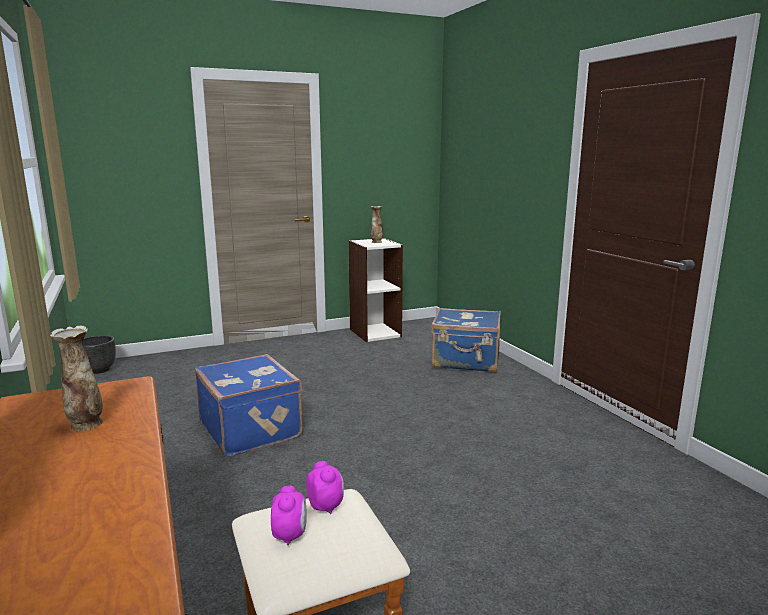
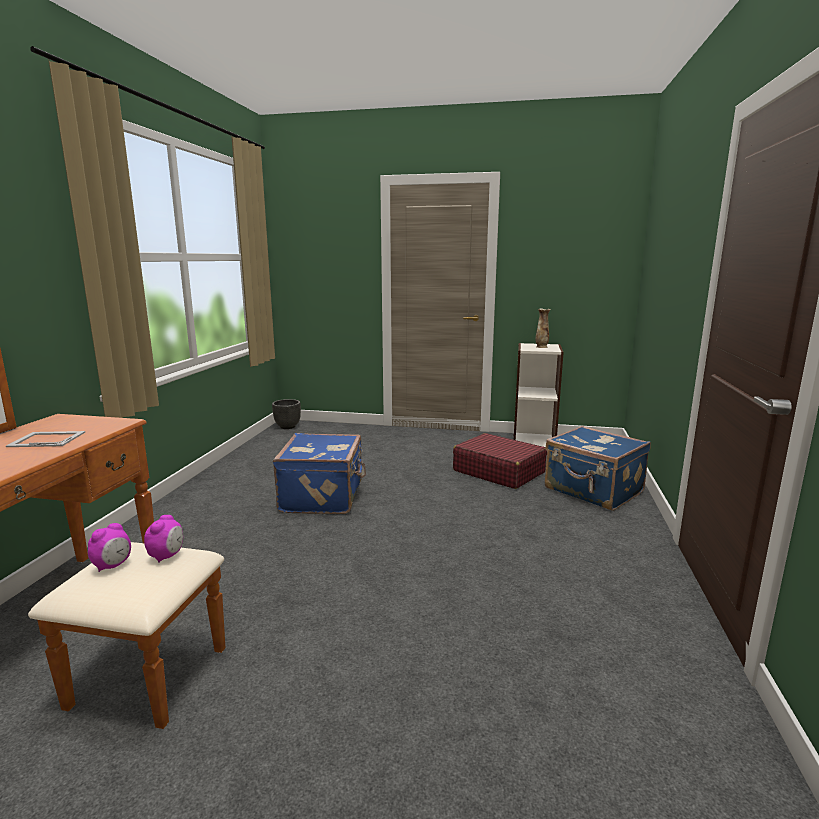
camera: 35 degrees right, 0 degrees up
vase [50,326,103,431] -> picture frame [6,431,85,447]
none -> red suitcase [453,433,547,489]

